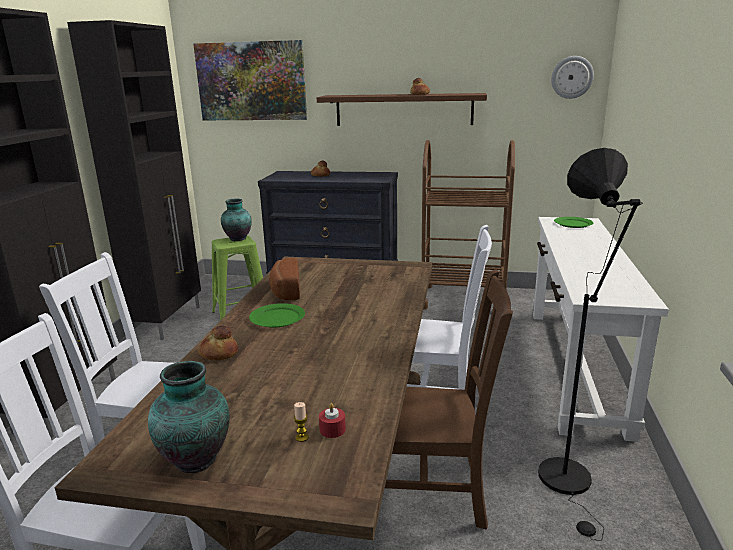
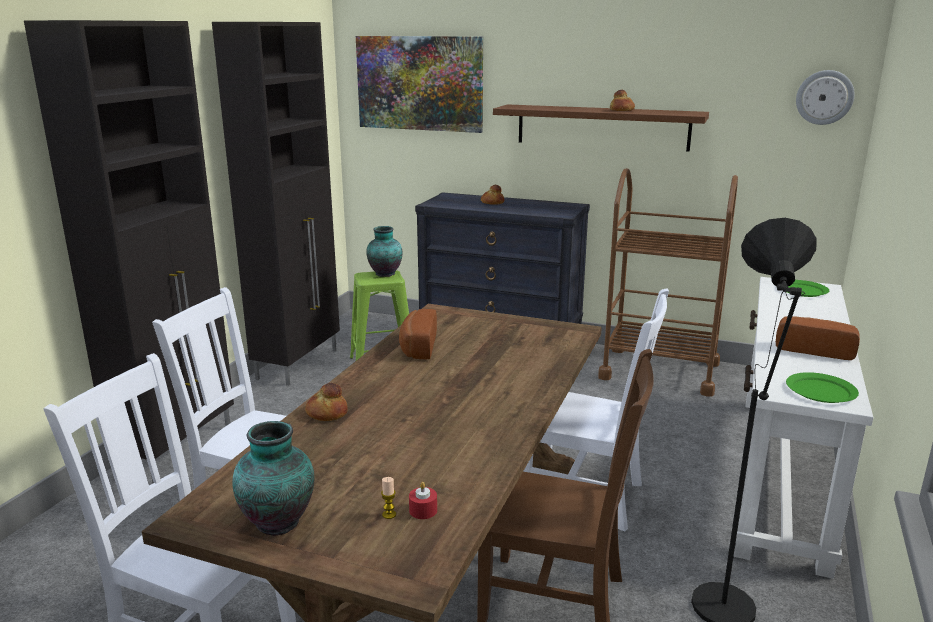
camera: 10 degrees right, 0 degrees up
green plate [249,303,305,328] -> green plate moved to [786,372,859,403]
none -> bread [776,316,860,360]

